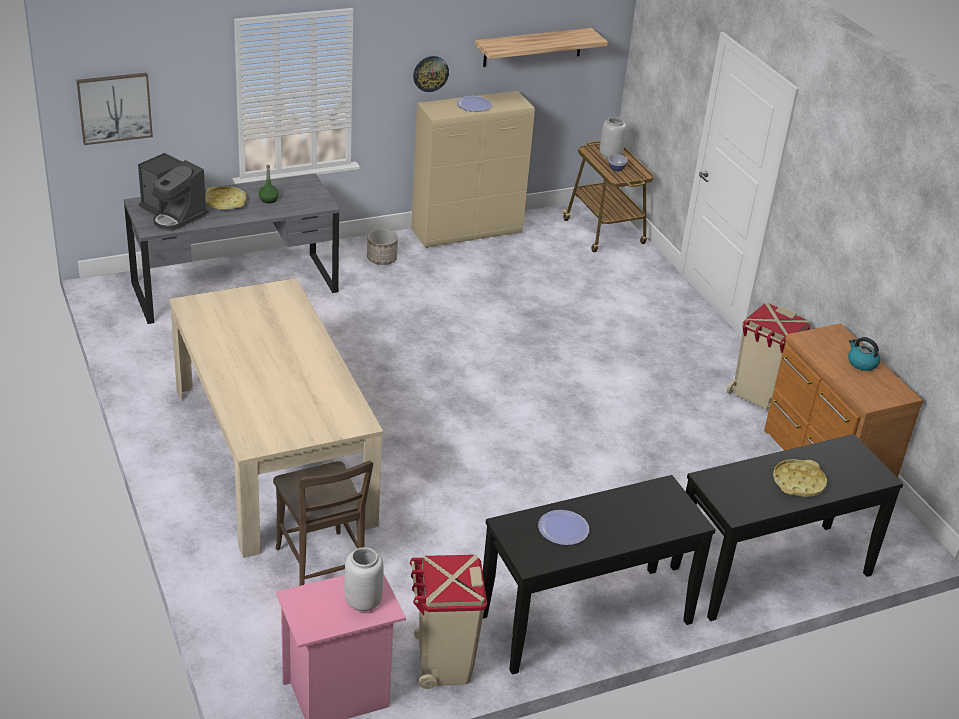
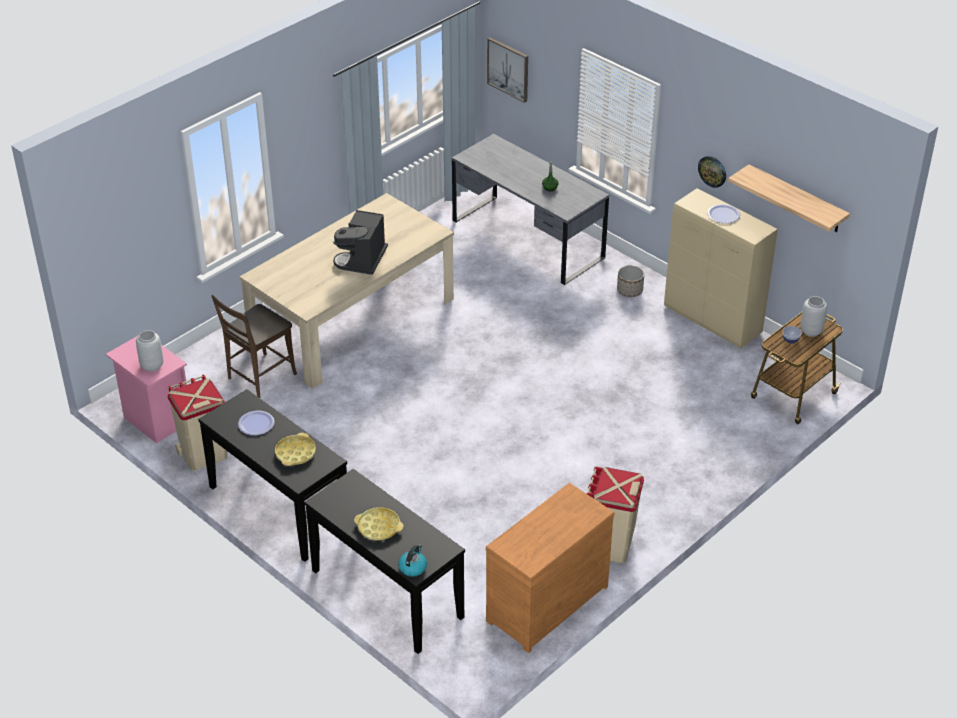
camera: 70 degrees right, 5 degrees up
coffee machine [138,153,209,231] -> coffee machine moved to [332,210,388,275]
yellow tray [205,186,247,210] -> yellow tray moved to [275,433,316,466]
kettle [848,337,880,371] -> kettle moved to [398,544,427,577]

